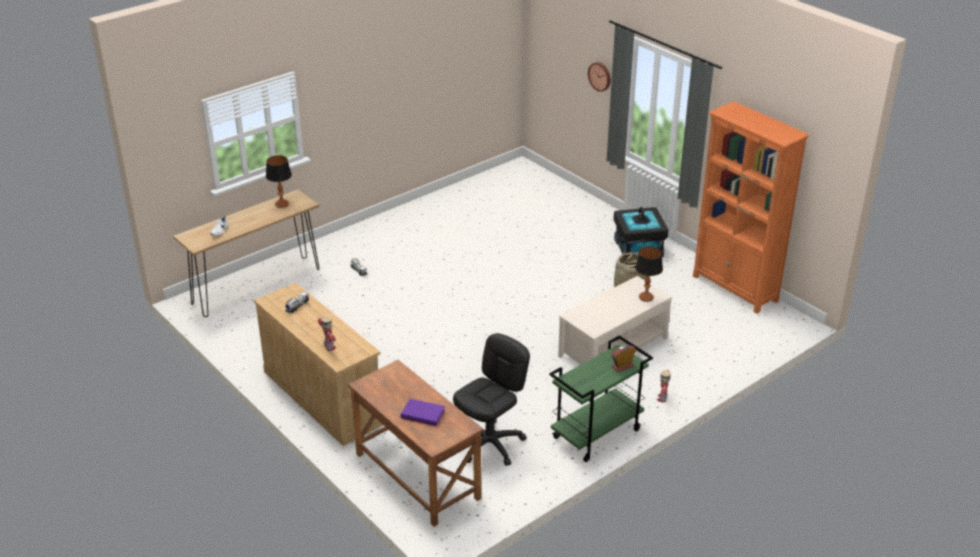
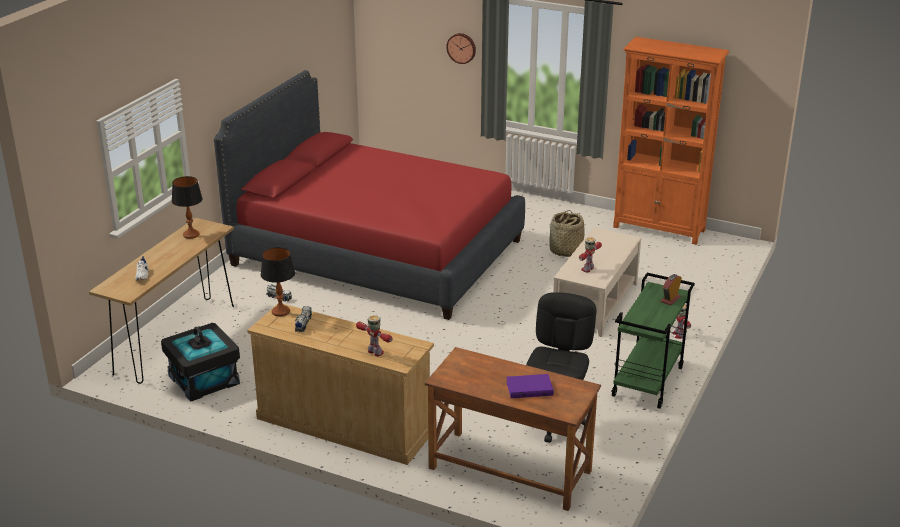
camera: 25 degrees left, 5 degrees down
black storage box [613,207,669,257] -> black storage box moved to [161,323,240,402]
table lamp [635,247,663,302] -> table lamp moved to [261,247,295,317]
none -> red bed [214,70,525,320]
none -> toy robot [579,237,602,273]

